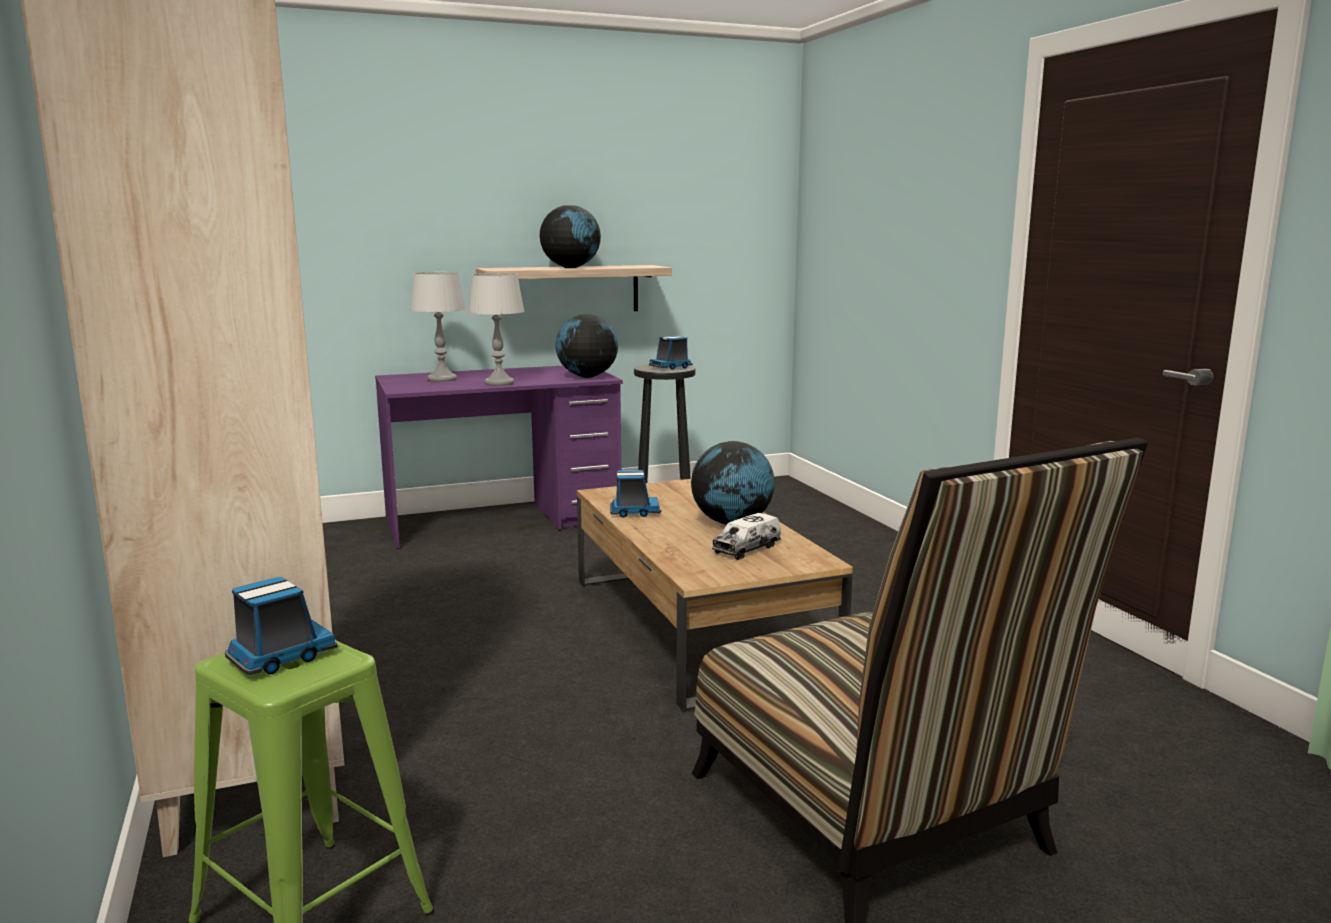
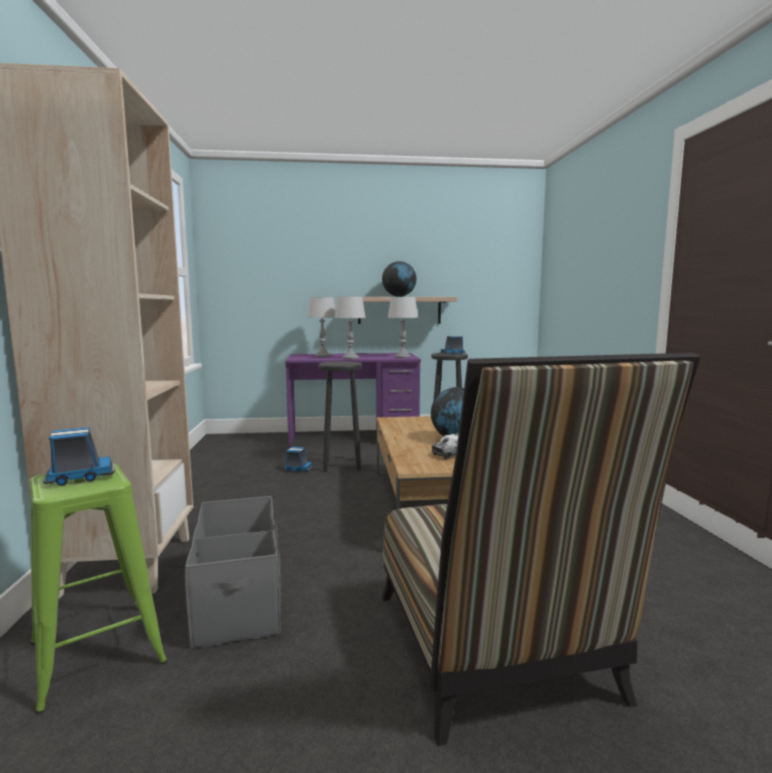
camera: 15 degrees right, 5 degrees down
globe [556,314,618,378] -> grey table lamp [388,297,418,358]
toy truck [610,470,661,518] -> toy truck moved to [283,447,313,473]
none -> grey storage box [185,496,281,648]
none -> black stool [318,361,362,472]

